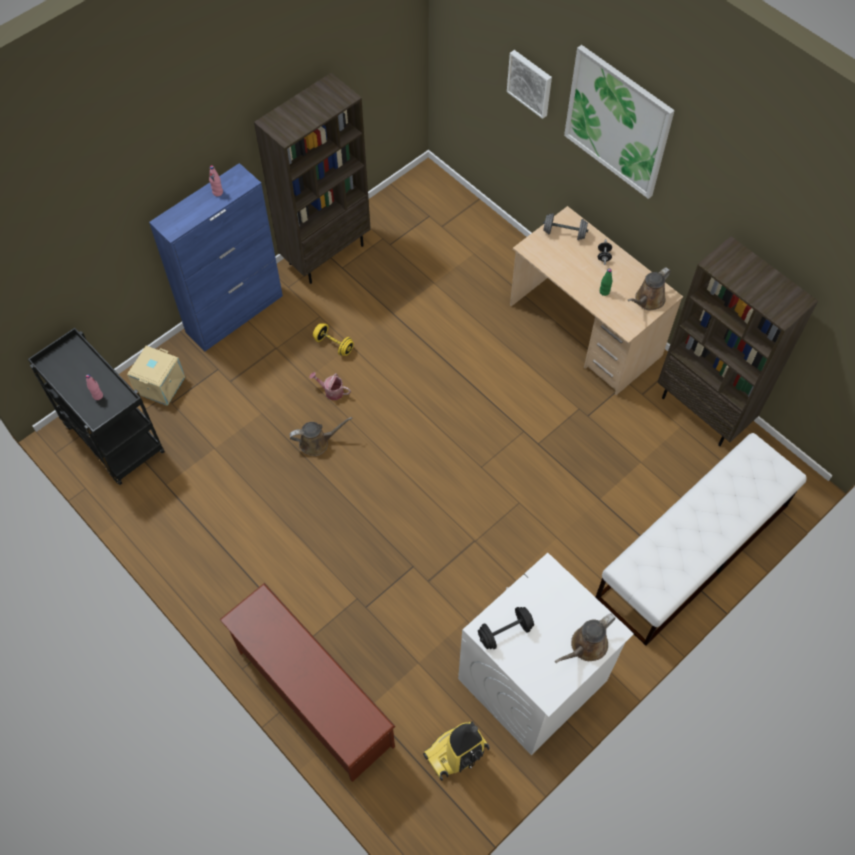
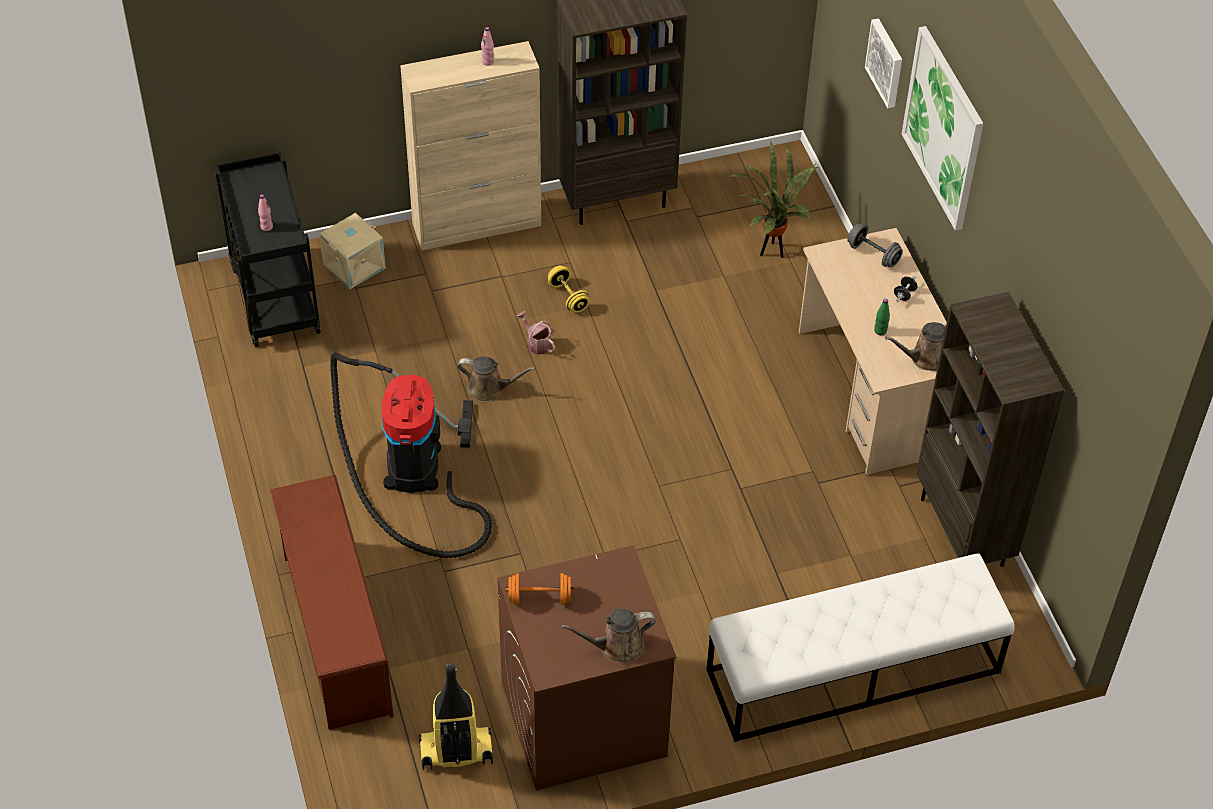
camera: 25 degrees right, 10 degrees down
blue cabinet [149,163,283,351] -> beige cabinet [400,41,541,251]
white washing machine [458,553,634,755] -> brown washing machine [497,545,676,791]
black dumbbell [478,607,534,649] -> orange dumbbell [506,573,574,605]
none -> vacuum cleaner [330,352,492,558]
none -> potted plant [729,140,818,258]

